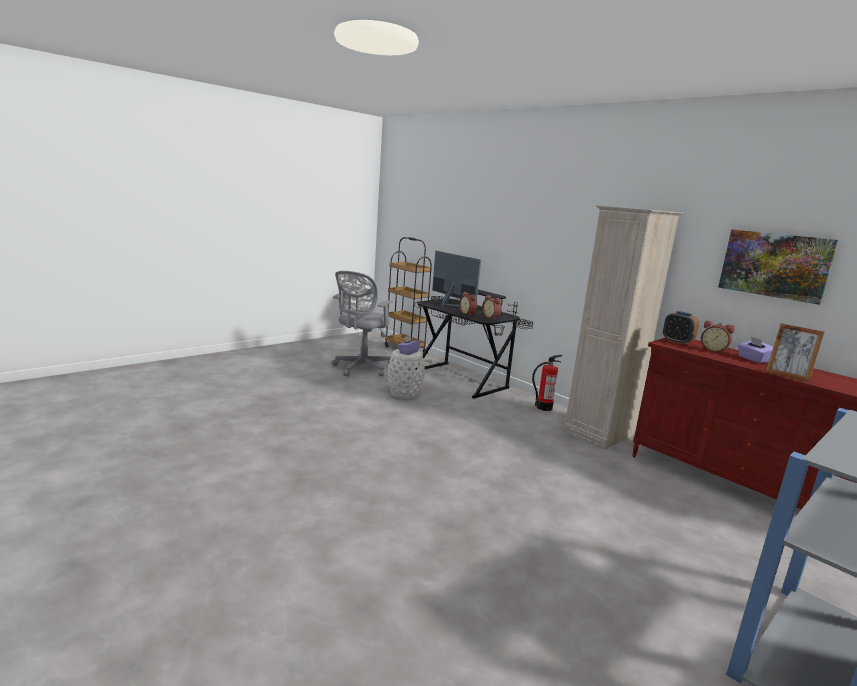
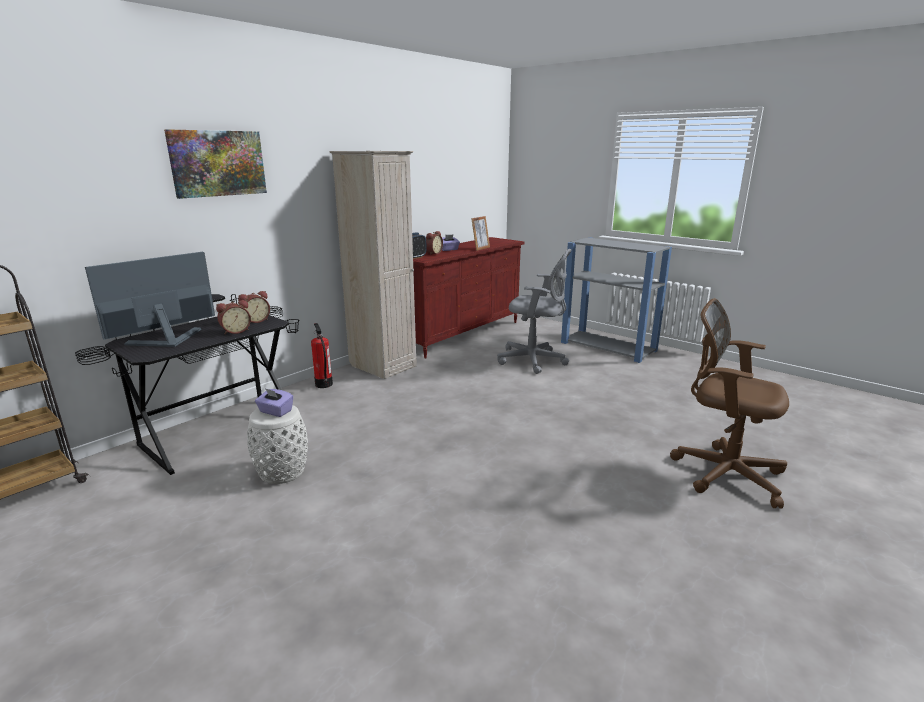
camera: 95 degrees left, 5 degrees up
grey office chair [331,271,394,377] -> grey office chair moved to [497,249,572,374]
picture [718,229,839,305] -> picture moved to [164,129,267,199]
none -> brown office chair [670,298,789,509]

